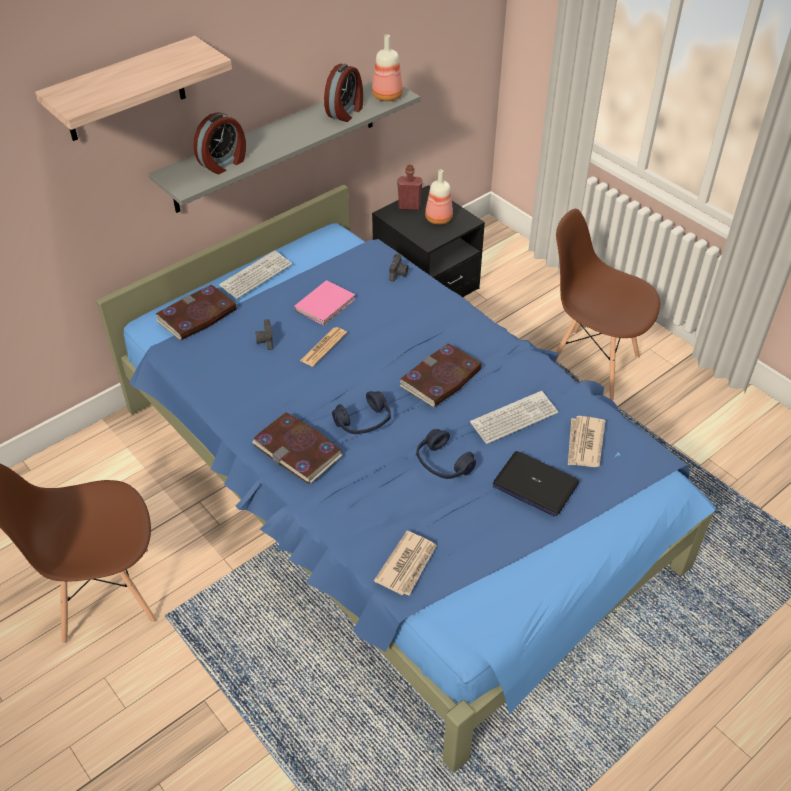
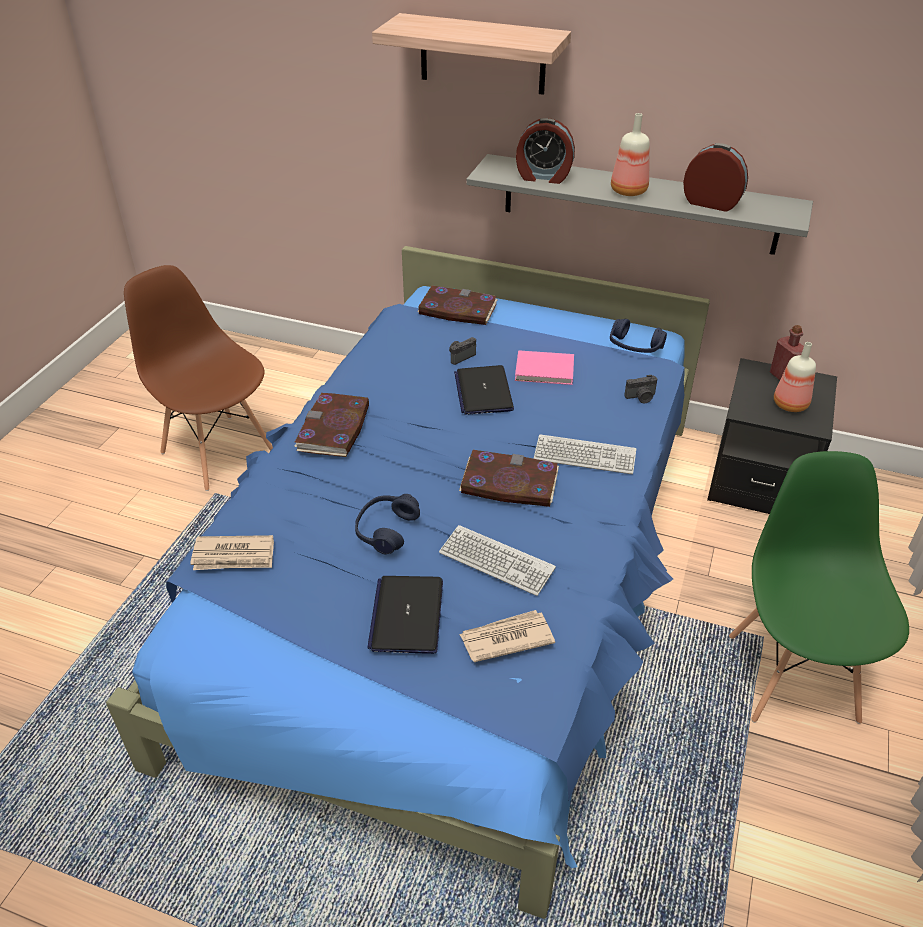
camera: 60 degrees right, 5 degrees down
keyboard [219,250,292,299] -> keyboard moved to [534,434,636,474]
newspaper [300,327,347,367] -> laptop [454,365,514,415]
alarm clock [324,64,363,122] -> alarm clock turned 150 degrees counterclockwise [683,143,748,212]
blue headphones [332,391,391,434] -> blue headphones moved to [610,319,667,353]
bottle [372,35,403,101] -> bottle moved to [611,113,650,196]
brown chair [555,209,660,400] -> green chair [729,451,909,724]

